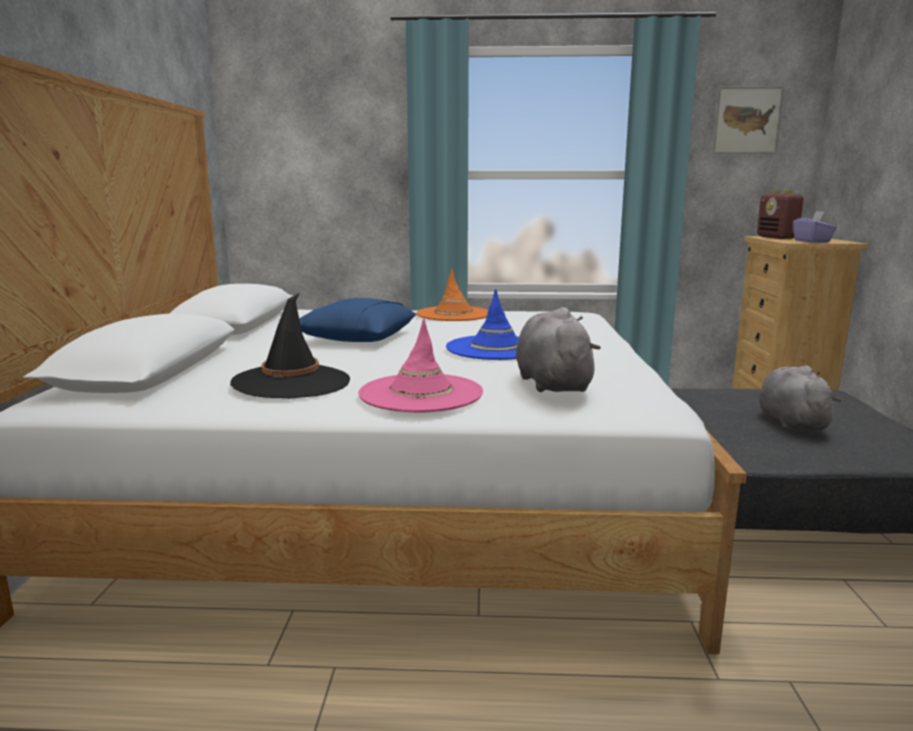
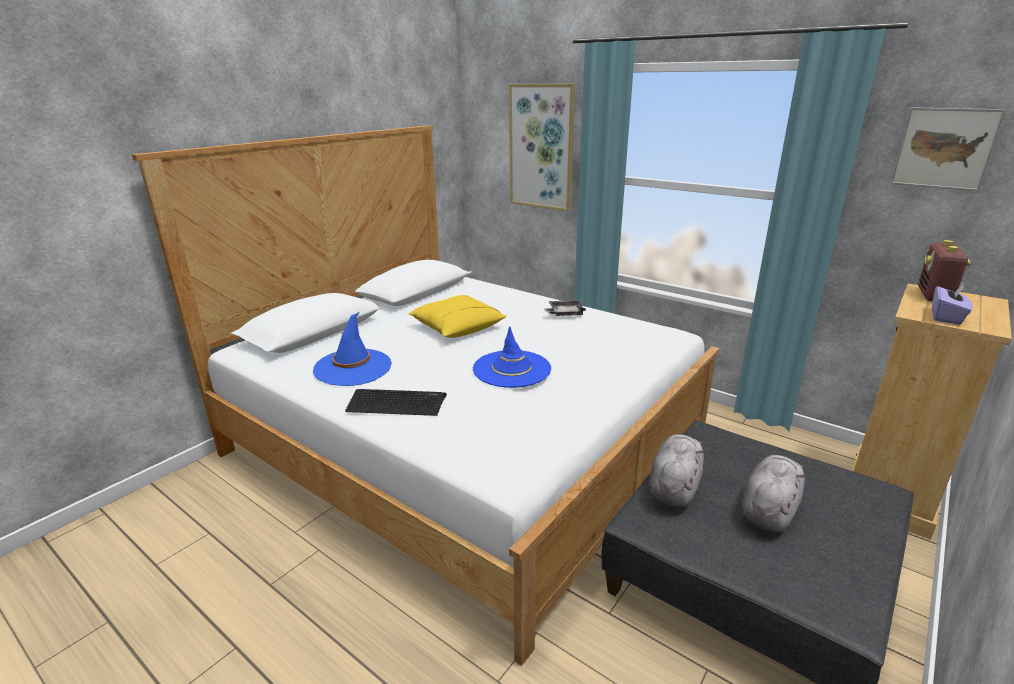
camera: 35 degrees right, 10 degrees up
black hat [230,293,350,398] -> blue hat [313,312,392,386]
blue pillow [299,297,417,342] -> yellow pillow [408,295,507,338]
pink hat [358,319,483,412] -> keyboard [345,389,447,416]
orange hat [416,268,488,321] -> grey tray [544,300,586,316]
grey plush toy [516,307,601,392] -> grey plush toy moved to [649,434,705,508]
none -> picture [509,84,575,212]

